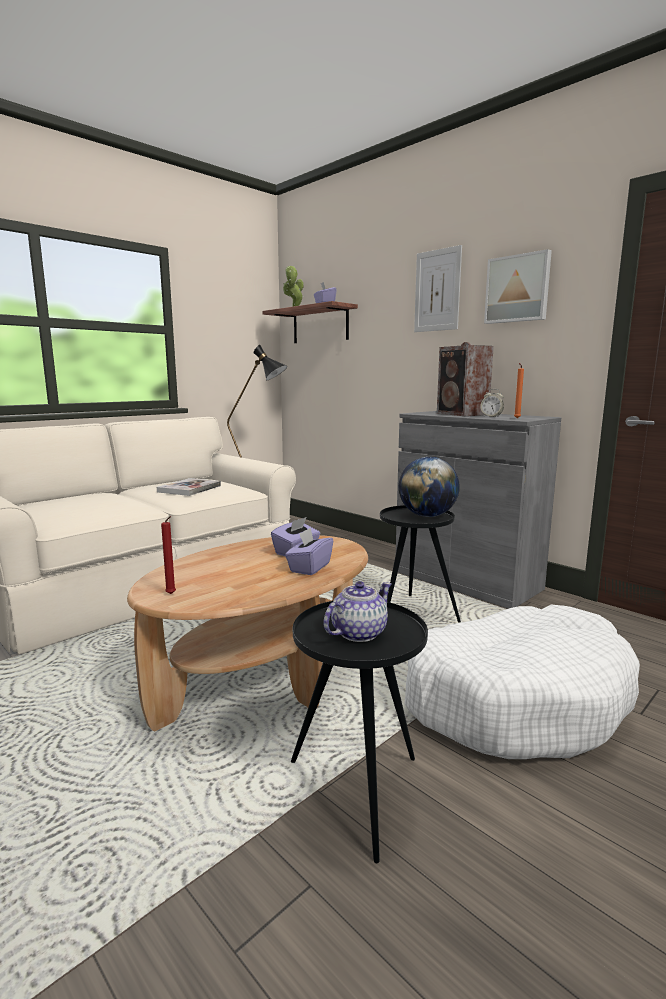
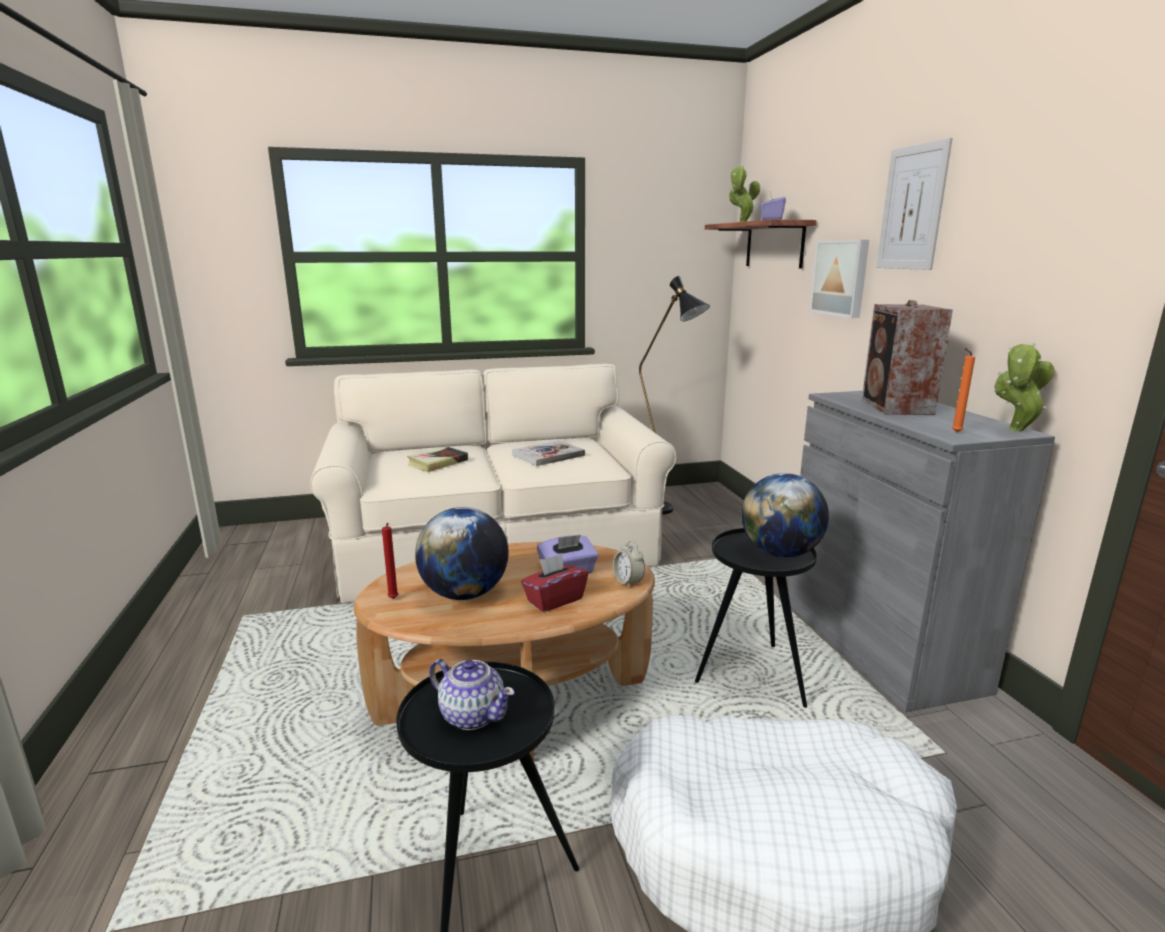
camera: 30 degrees right, 5 degrees up
purple tissue box [285,528,333,575] -> red tissue box [521,554,588,612]
teapot [323,581,392,642] -> teapot turned 45 degrees clockwise [429,659,515,730]
alarm clock [480,389,504,417] -> alarm clock moved to [613,540,645,588]
picture [484,249,552,324] -> picture moved to [809,240,869,318]
none -> book [407,446,468,472]
none -> globe [415,507,509,600]
none -> potted plant [993,343,1054,432]

